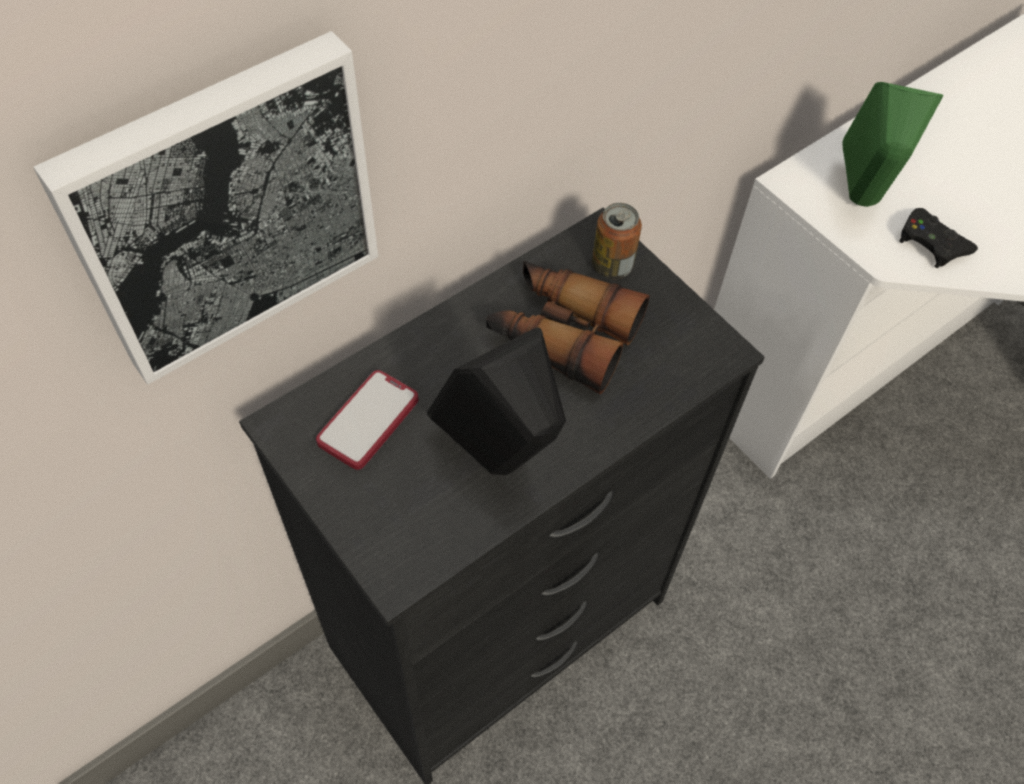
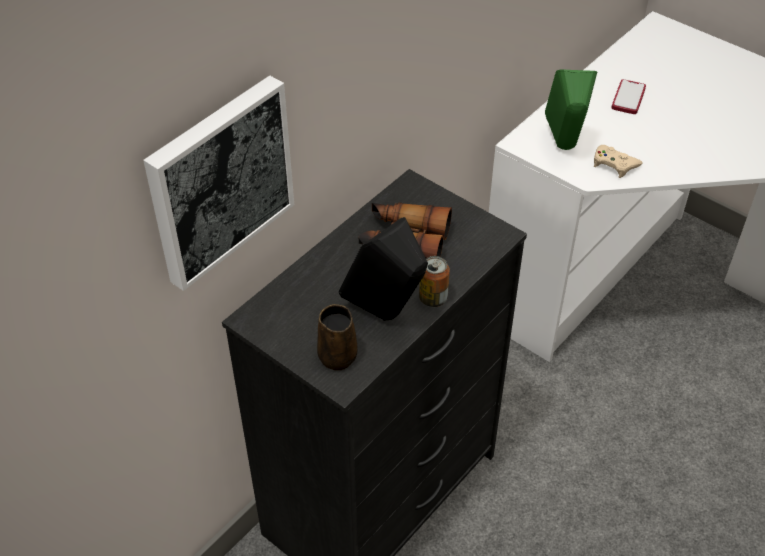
camera: 10 degrees left, 10 degrees down
phone [316,370,418,470] -> phone moved to [611,79,646,114]
can [592,203,642,279] -> can moved to [419,256,450,307]
black game controller [899,208,978,268] -> beige game controller [594,145,642,178]
none -> brown mug [317,304,358,370]

